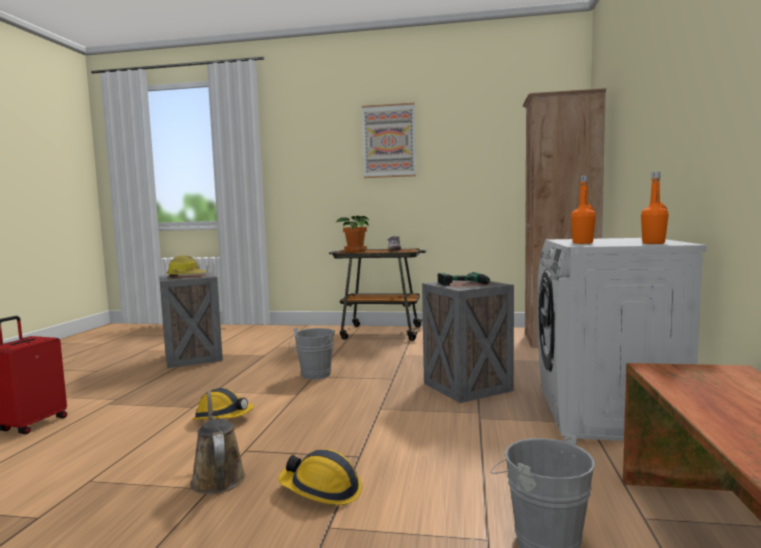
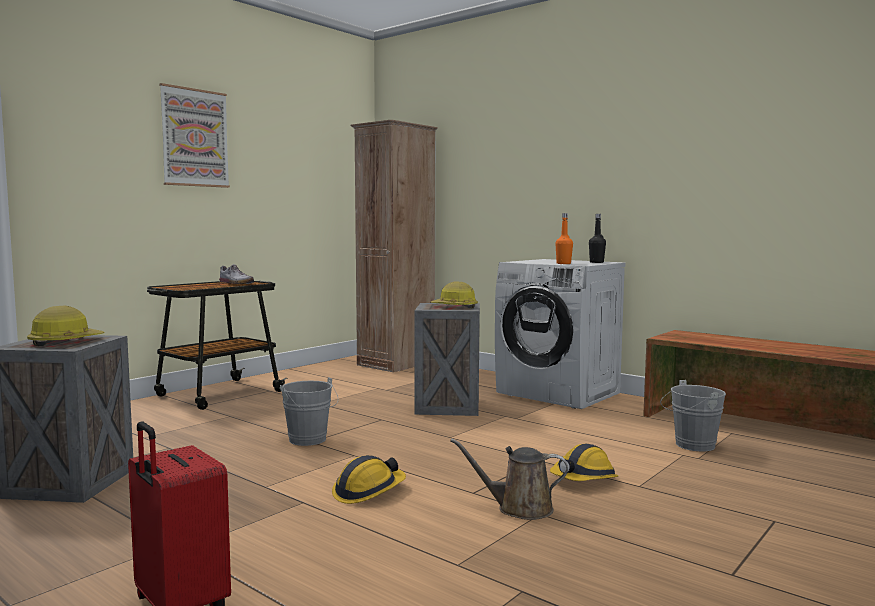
camera: 60 degrees left, 0 degrees up
potted plant [335,216,369,253] -> none
power drill [438,272,492,286] -> hard hat [431,281,478,308]
orange bottle [641,172,669,244] -> black bottle [589,214,606,263]

